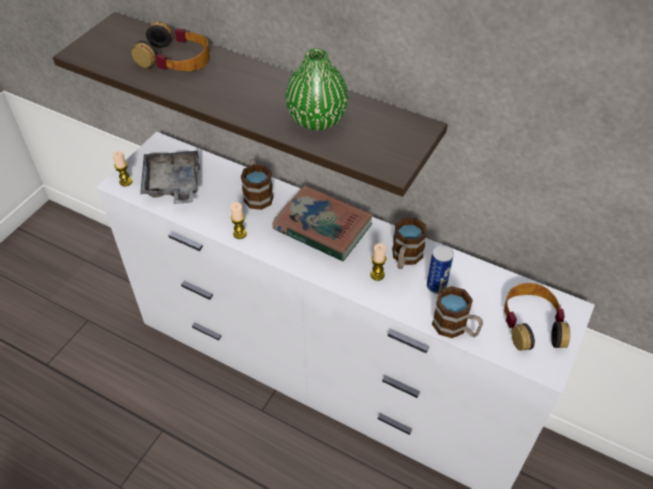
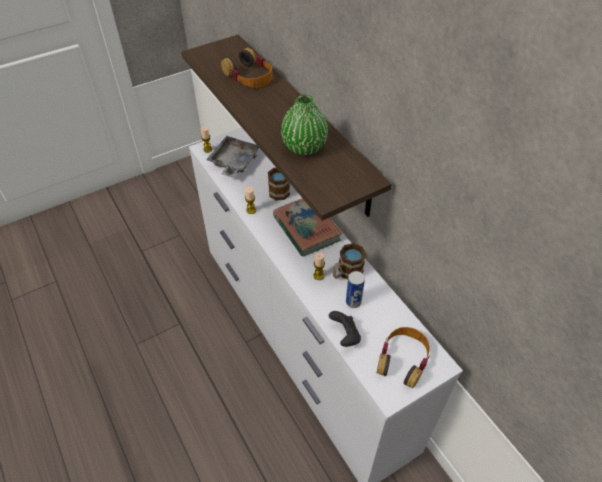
camera: 30 degrees right, 0 degrees up
mug [432,286,483,338] -> black game controller [329,311,361,347]

